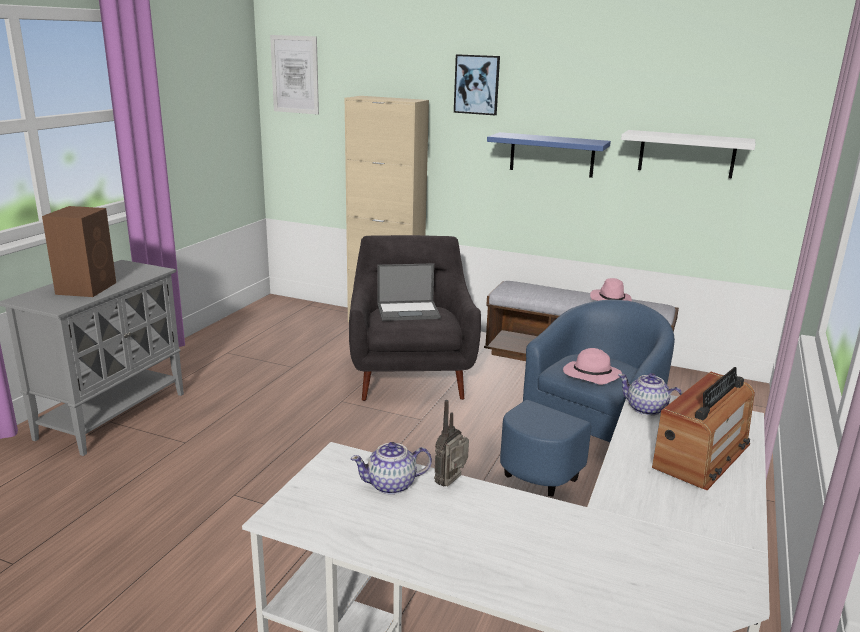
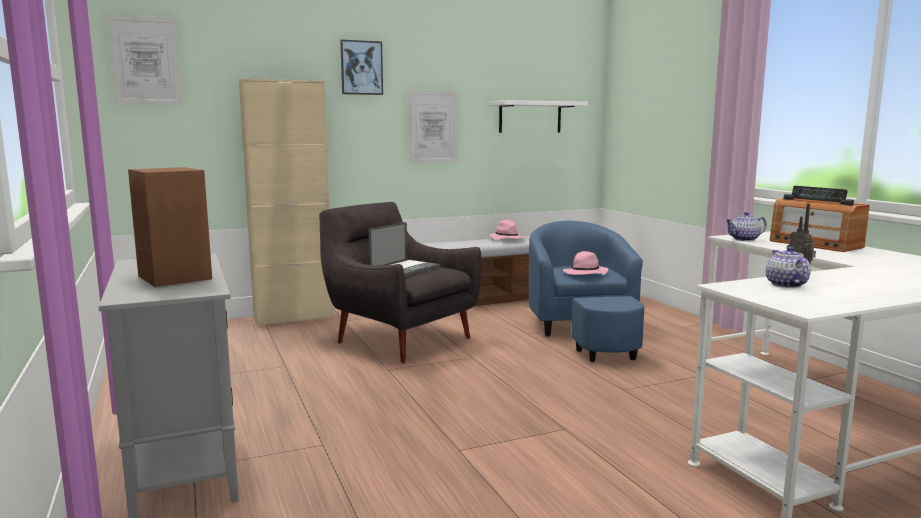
camera: 45 degrees left, 10 degrees down
teapot [350,442,432,495] -> teapot turned 150 degrees clockwise [766,246,811,288]
blue shelf [487,132,611,178] -> picture [409,90,457,163]
radio [652,367,755,490] -> radio turned 150 degrees clockwise [770,186,870,252]

